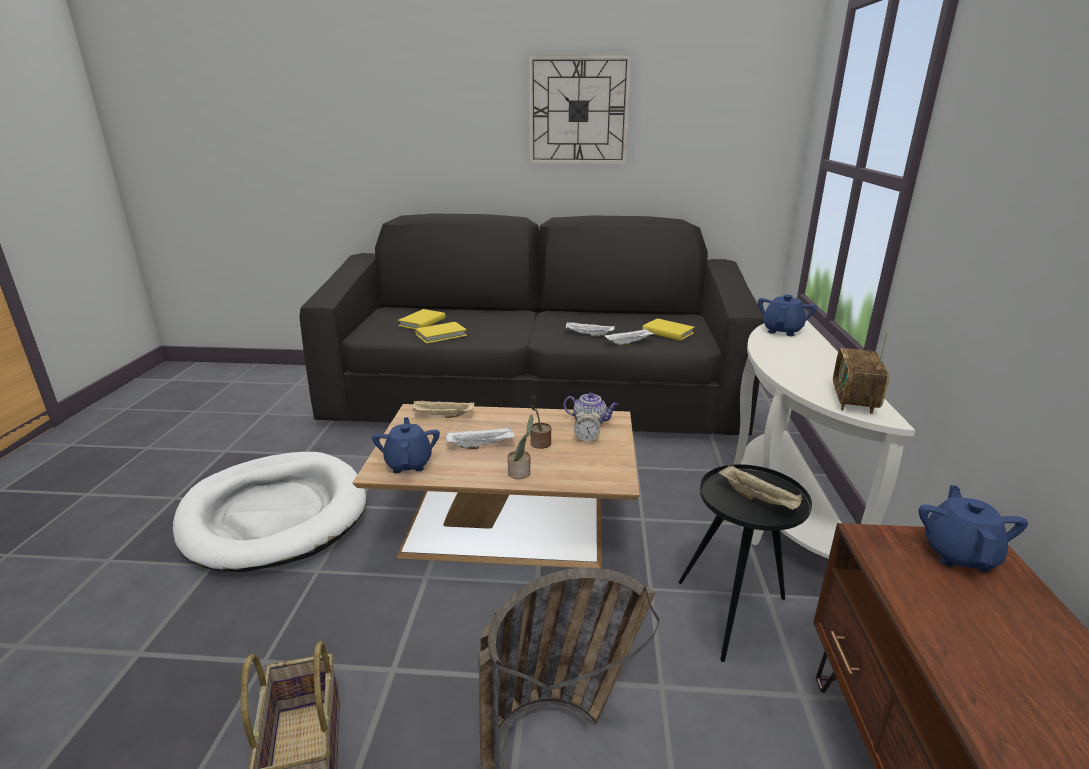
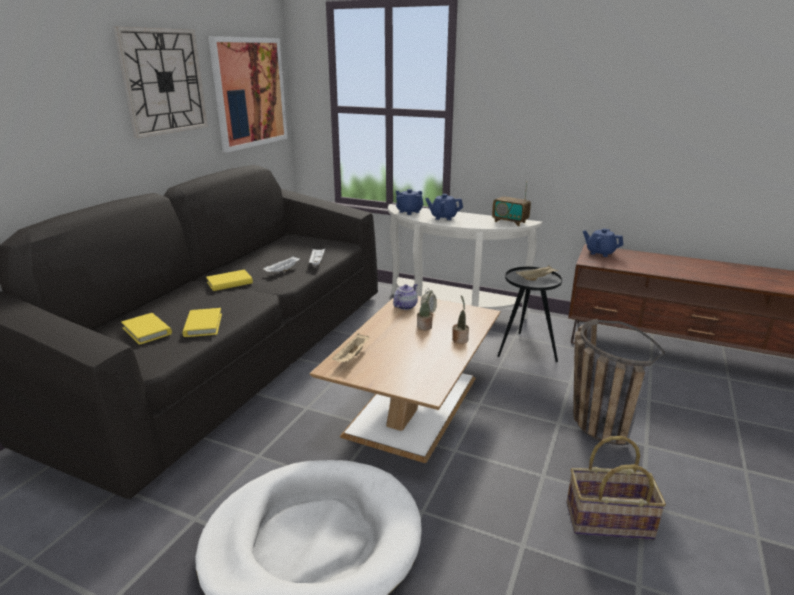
camera: 70 degrees left, 0 degrees up
blue teapot [372,417,440,473] -> blue teapot moved to [425,194,463,220]
white tray [446,426,515,449] -> none
yellow book [642,318,695,341] -> yellow book moved to [206,270,253,291]
none -> picture [208,36,288,152]

